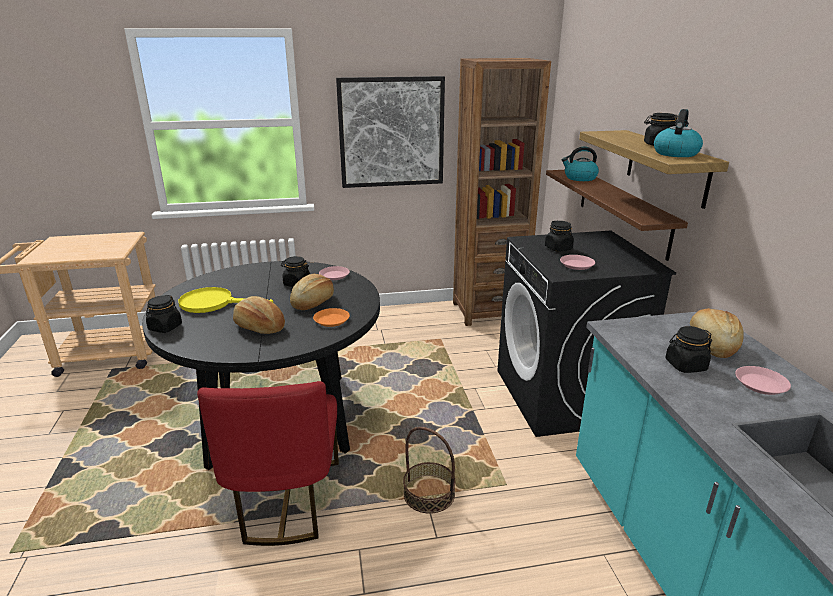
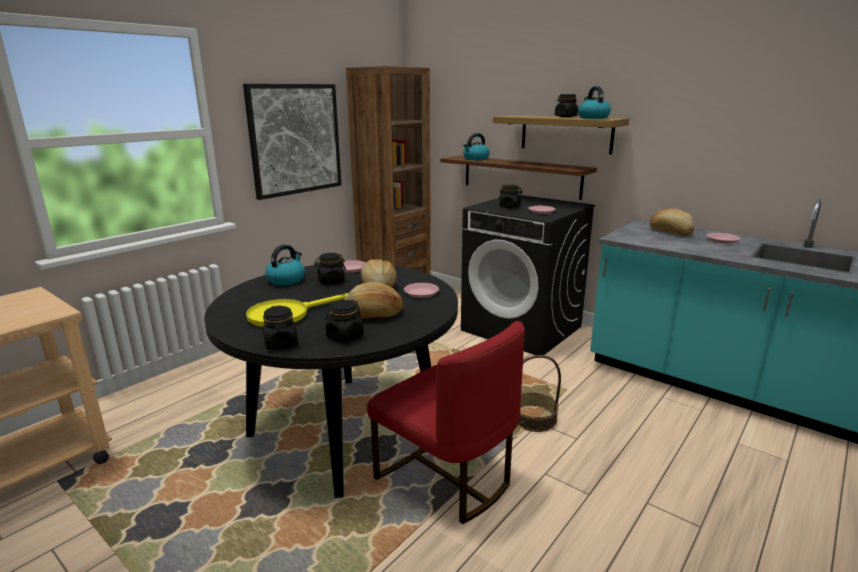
camera: 40 degrees left, 5 degrees down
orange plate [313,308,350,327] -> pink plate [404,283,439,298]
black jar [665,326,712,373] -> black jar moved to [326,300,364,343]
none -> kettle [265,245,305,286]

